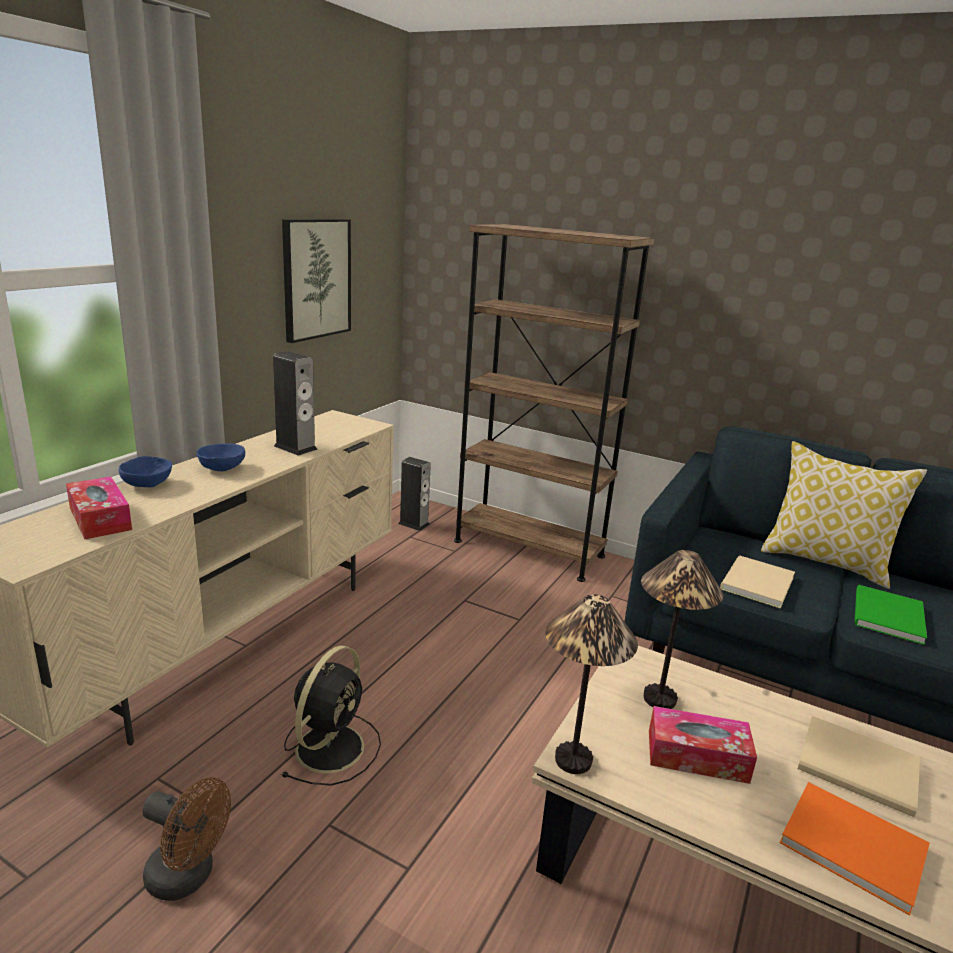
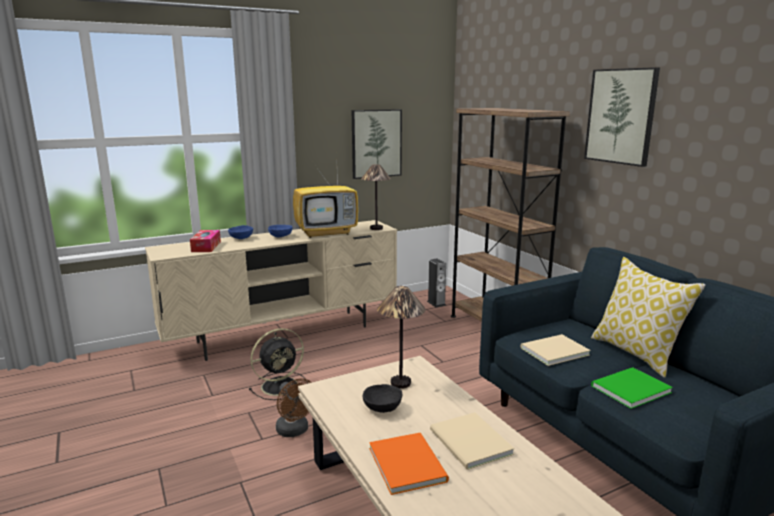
camera: 35 degrees right, 5 degrees down
brown fan [142,777,231,901] -> brown fan moved to [276,378,312,437]
speaker [273,351,318,456] -> television [293,163,358,238]
table lamp [545,594,638,774] -> table lamp moved to [361,164,391,230]
tissue box [649,706,757,784] -> black bowl [363,384,402,413]
none -> picture [584,67,660,167]

